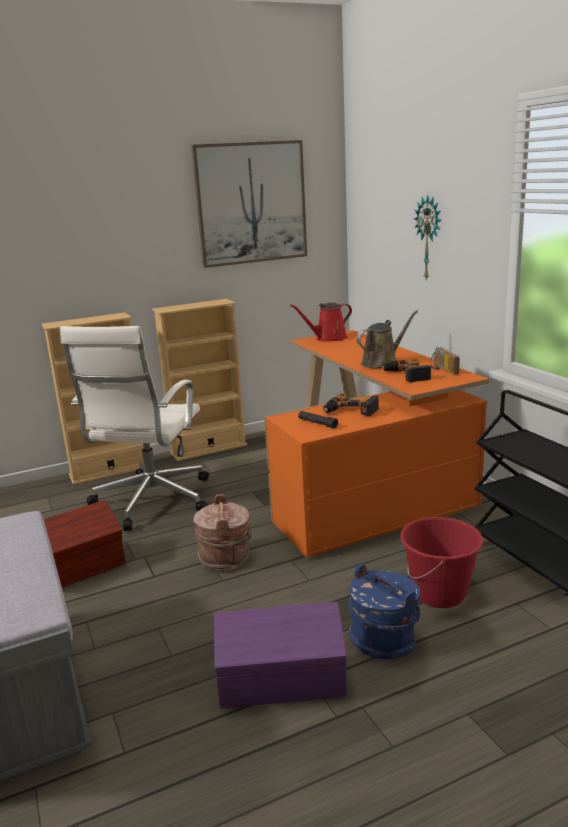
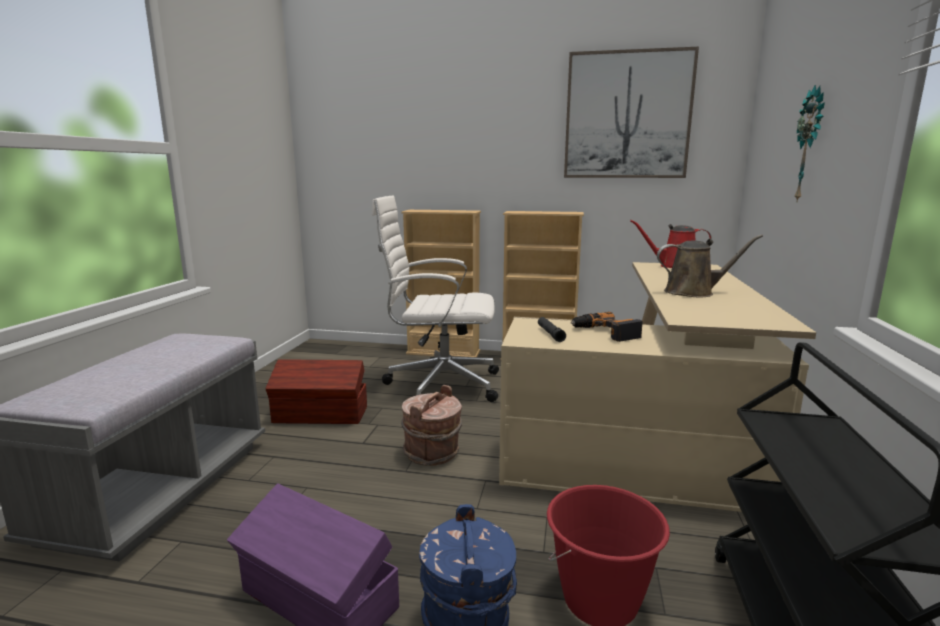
camera: 35 degrees right, 5 degrees down
white office chair [60,326,209,531] -> white office chair turned 45 degrees clockwise [372,195,499,402]
orange desk [264,330,489,558] -> beige desk [499,262,816,512]
power drill [381,359,431,382] -> none
radio [431,347,460,375] -> none

